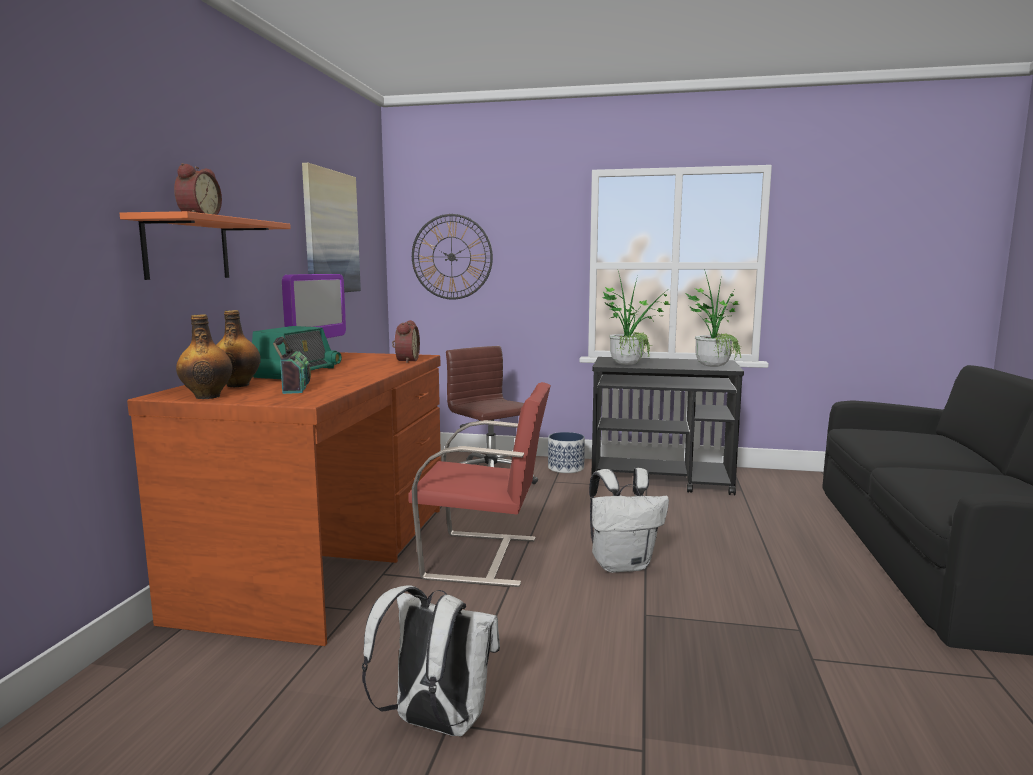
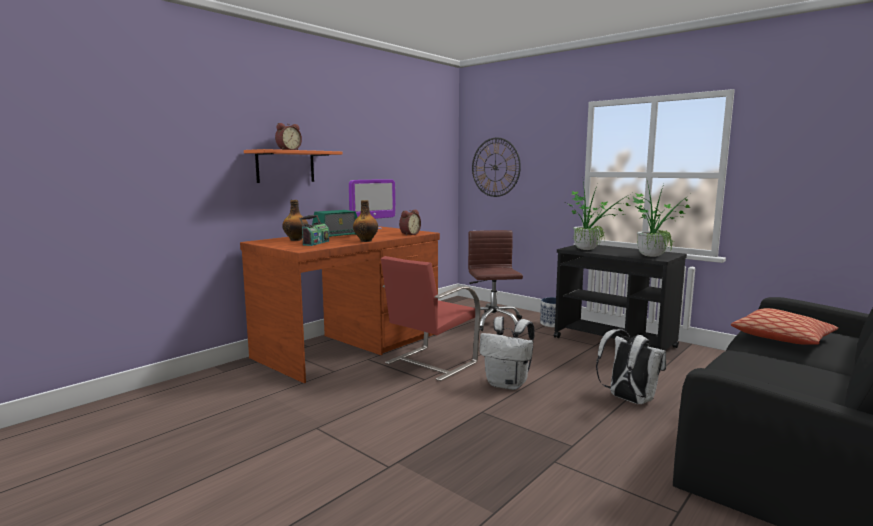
camera: 30 degrees right, 0 degrees up
bottle [176,314,232,399] -> bottle moved to [353,200,378,242]
picture [302,163,361,292] -> none
white backpack [362,585,500,736] -> white backpack moved to [596,329,666,404]
red chair [408,382,551,587] -> red chair turned 90 degrees clockwise [381,256,480,381]
none -> pillow [731,308,838,345]

